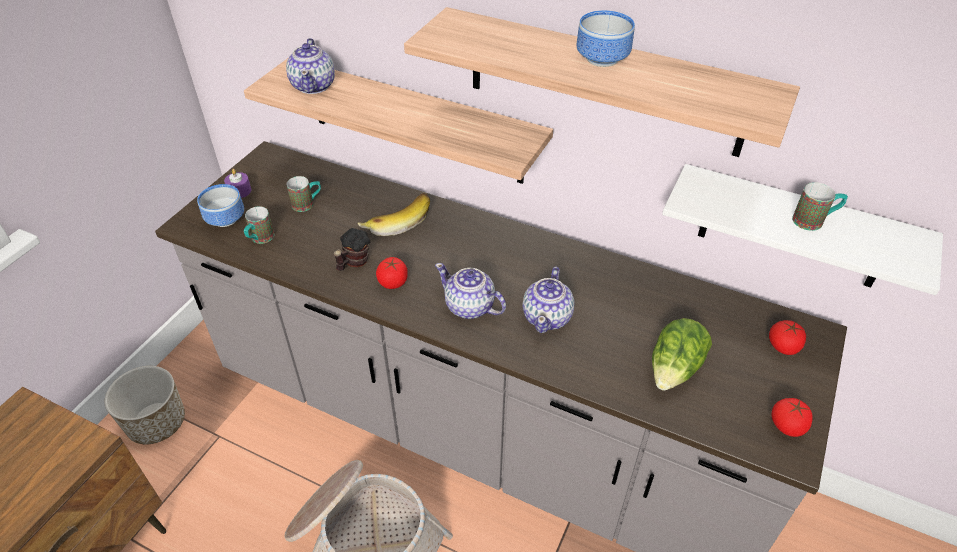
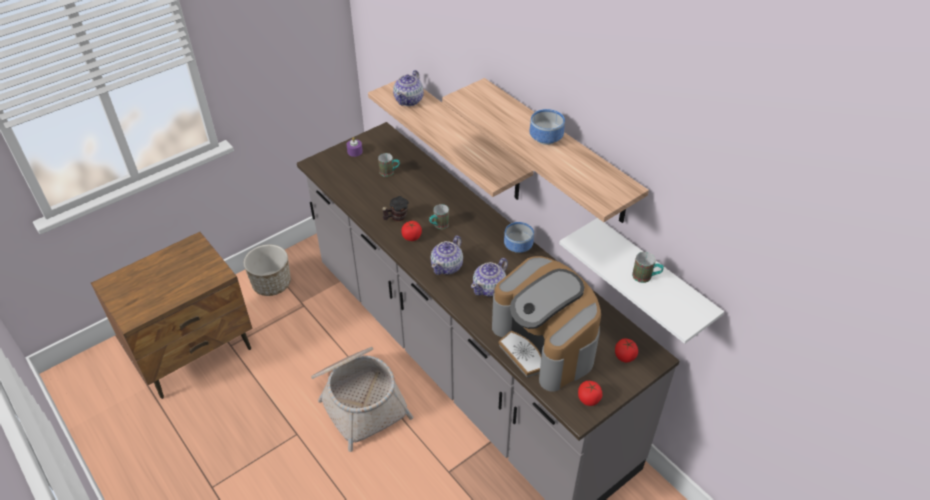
camera: 25 degrees right, 0 degrees up
bowl [197,184,244,227] -> bowl moved to [504,222,534,253]
mug [244,206,274,244] -> mug moved to [429,204,449,229]
banana [358,193,430,236] -> none
teapot [435,263,506,319] -> teapot turned 120 degrees counterclockwise [430,235,463,275]
lettuce [652,318,712,391] -> coffee machine [492,256,601,391]

